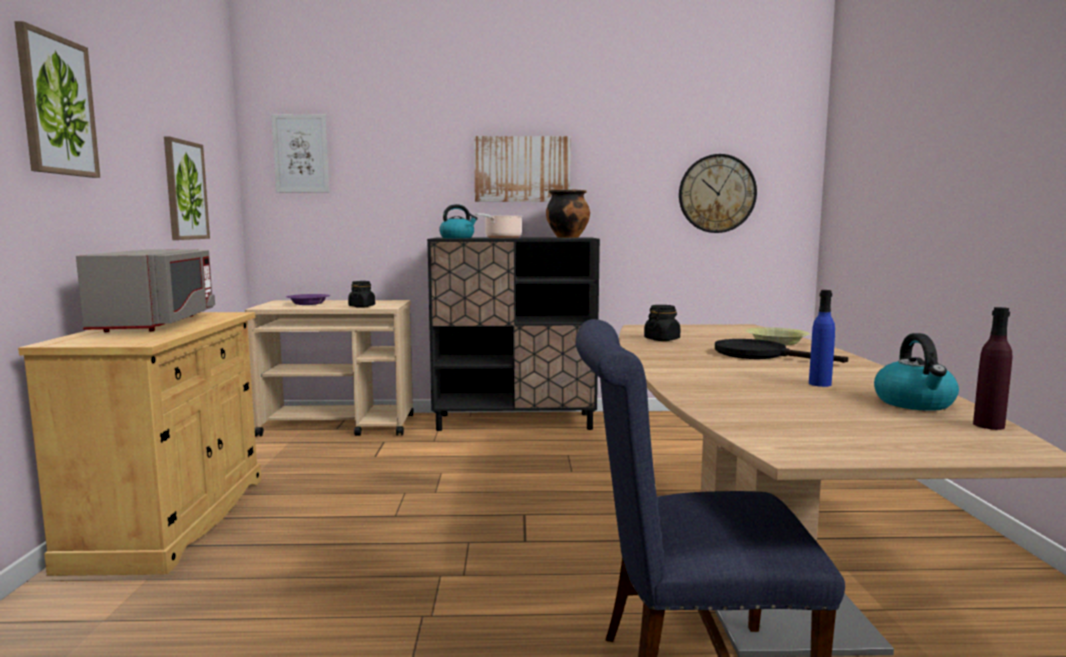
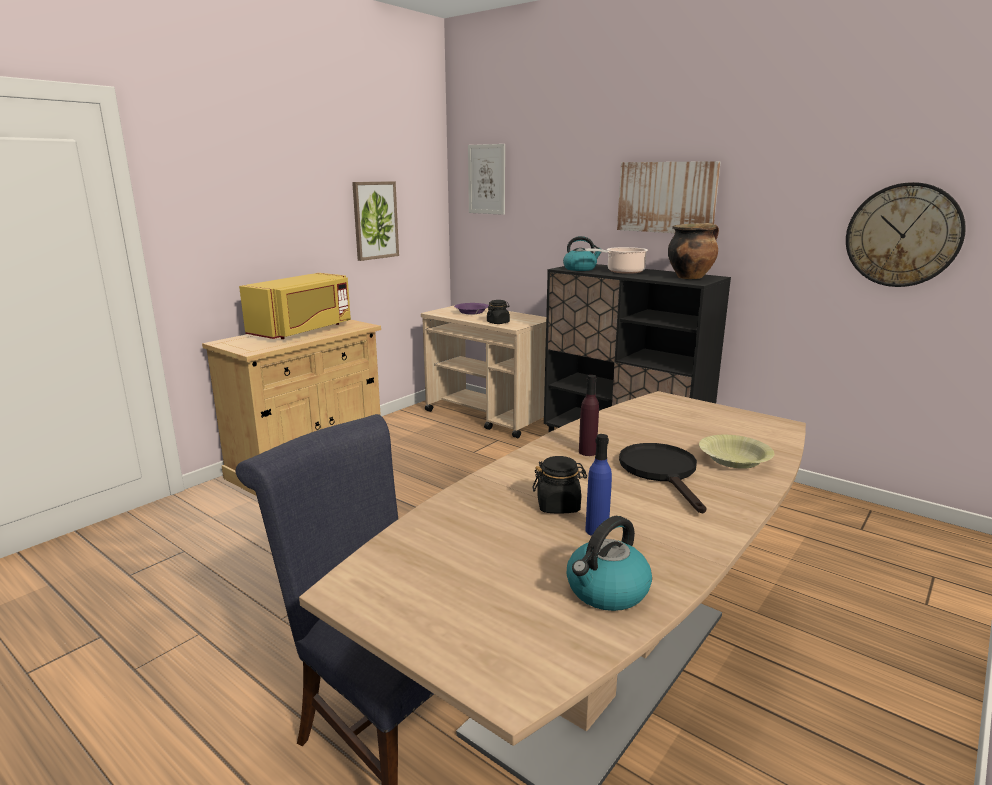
camera: 40 degrees right, 10 degrees up
picture [14,21,100,178] -> none
grey microwave [76,249,215,332] -> yellow microwave [239,273,351,339]
black jar [644,305,681,341] -> black jar moved to [533,456,587,514]
purple bottle [973,307,1013,430] -> purple bottle moved to [579,375,599,456]

